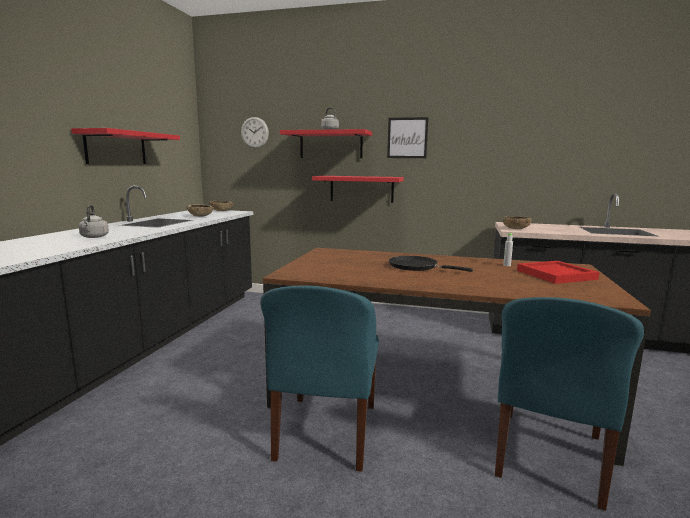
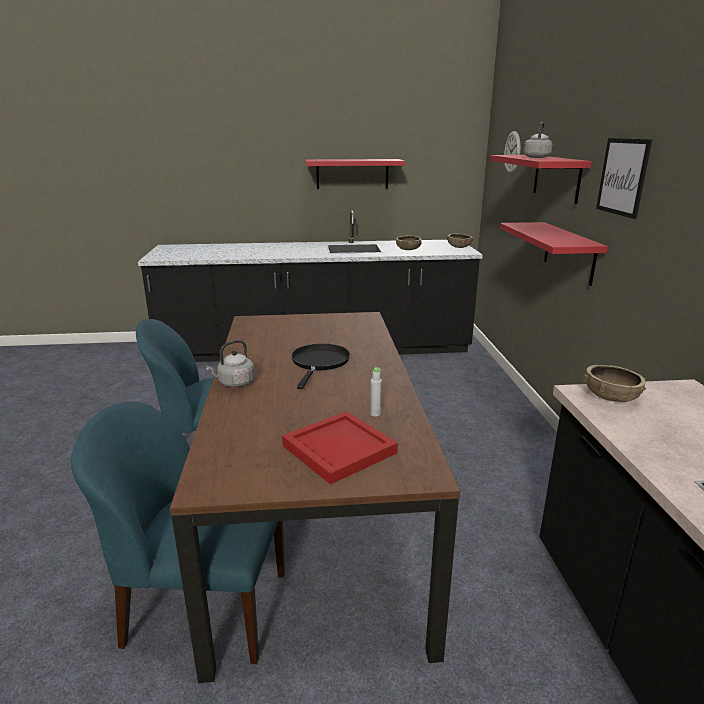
camera: 70 degrees right, 10 degrees up
grey kettle [79,205,109,238] -> grey kettle moved to [206,340,255,387]

